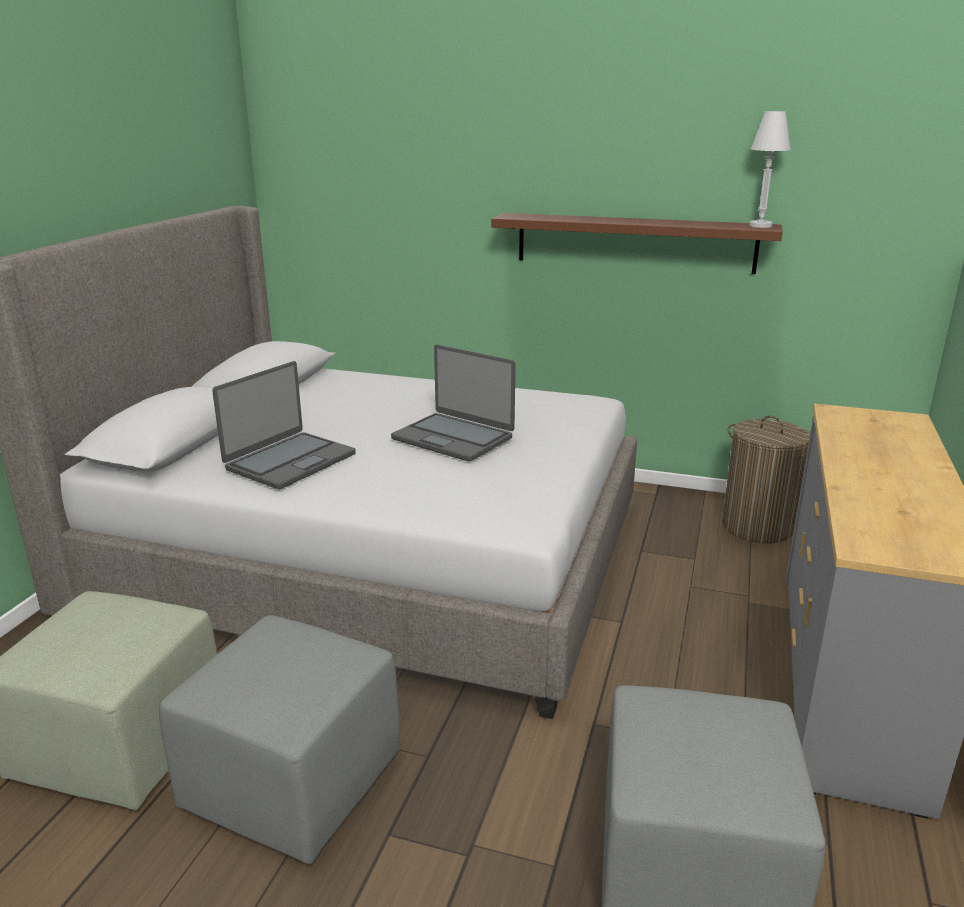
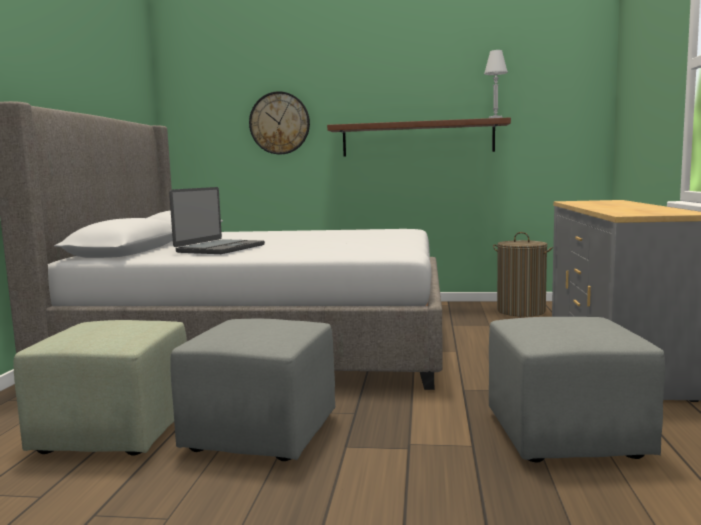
camera: 10 degrees left, 15 degrees down
laptop [391,345,516,462] -> none
none -> wall clock [249,91,310,154]

